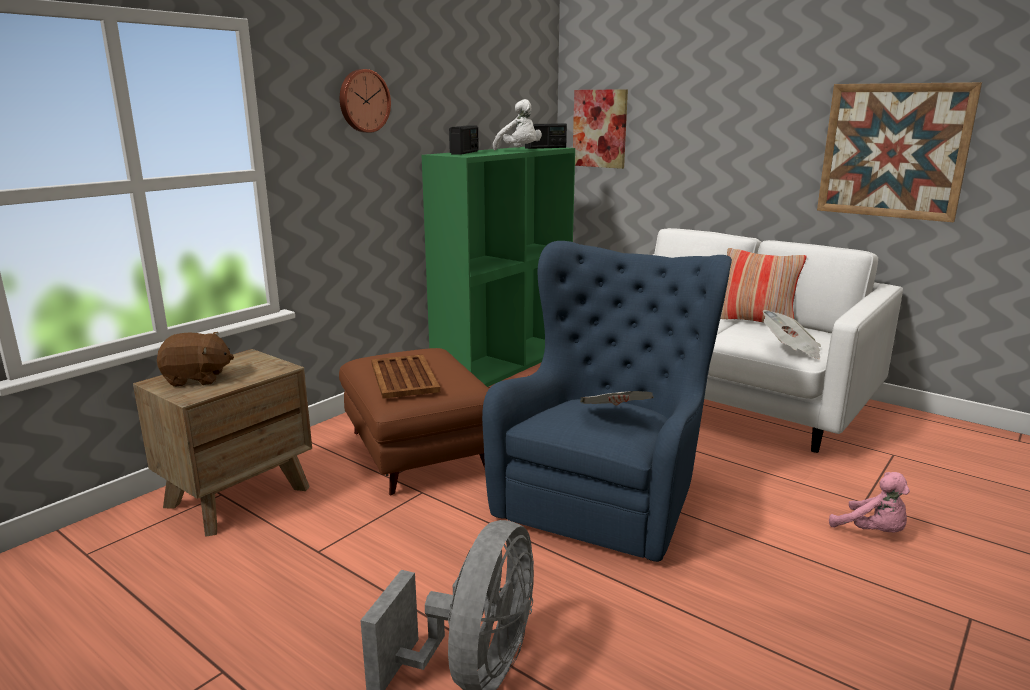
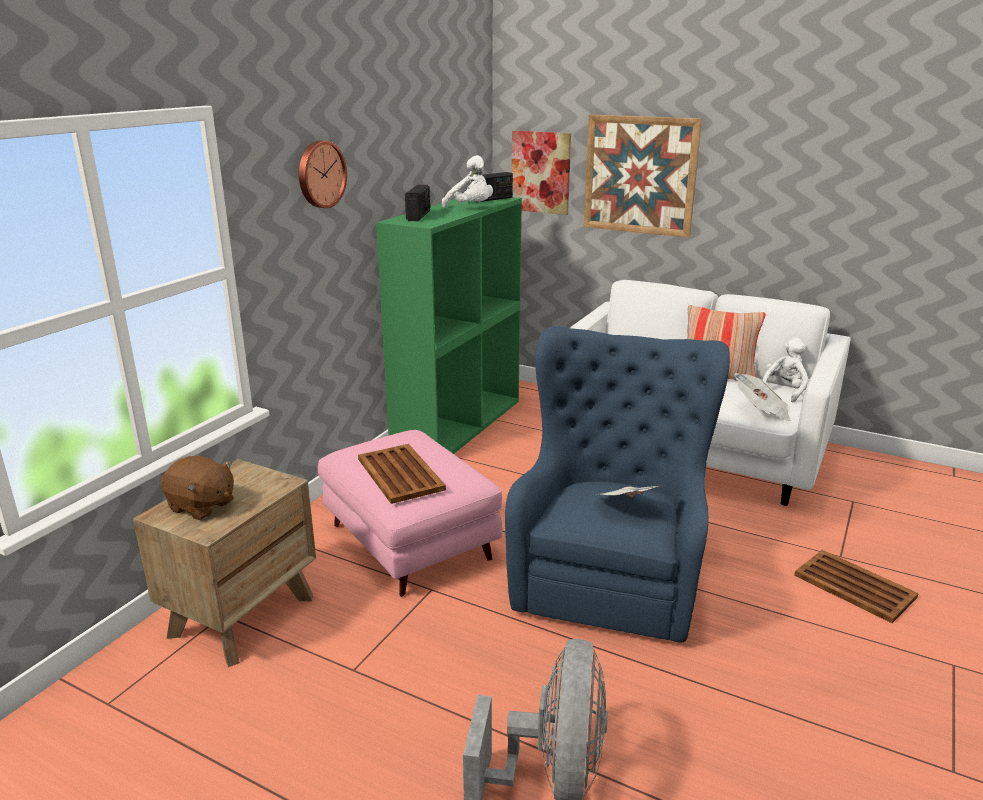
camera: 10 degrees left, 5 degrees up
brown plush toy [157,332,234,387] -> brown plush toy turned 45 degrees clockwise [160,456,234,520]
brown ottoman [339,348,489,495] -> pink ottoman [318,430,503,597]
picture [817,82,982,222] -> picture moved to [583,114,702,238]
pink plush toy [829,472,910,532] -> brown tray [794,550,919,623]
none -> white plush toy [763,338,808,402]

